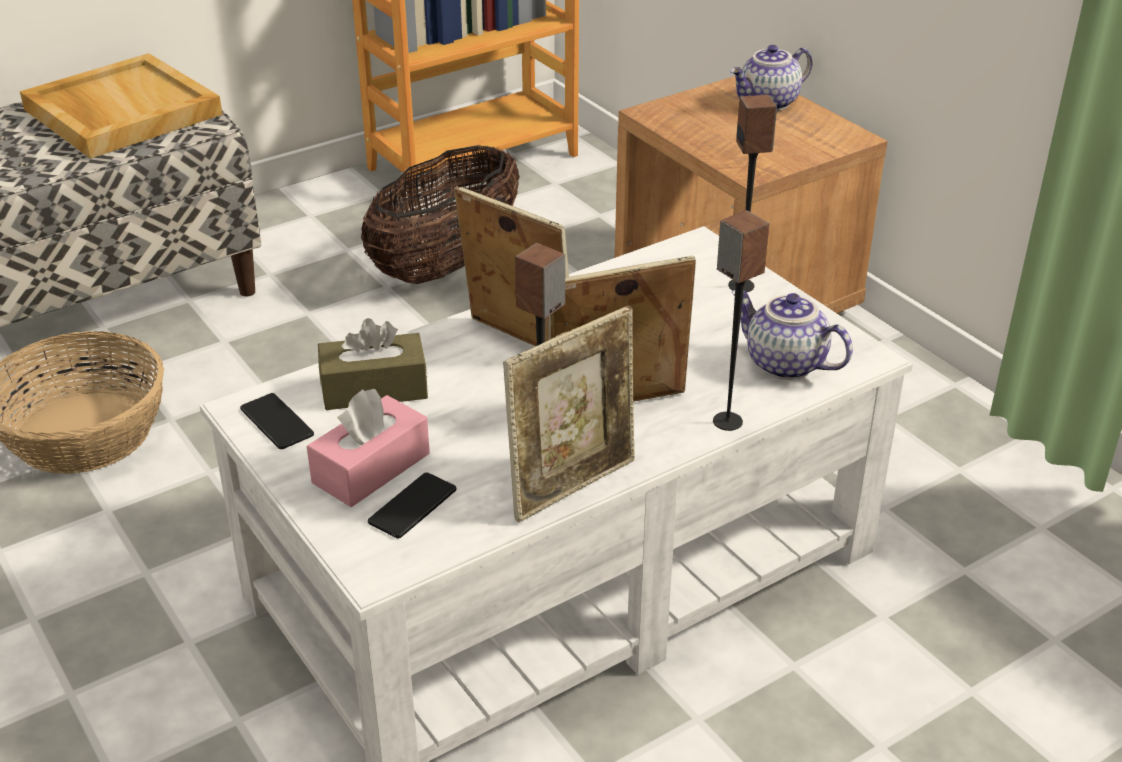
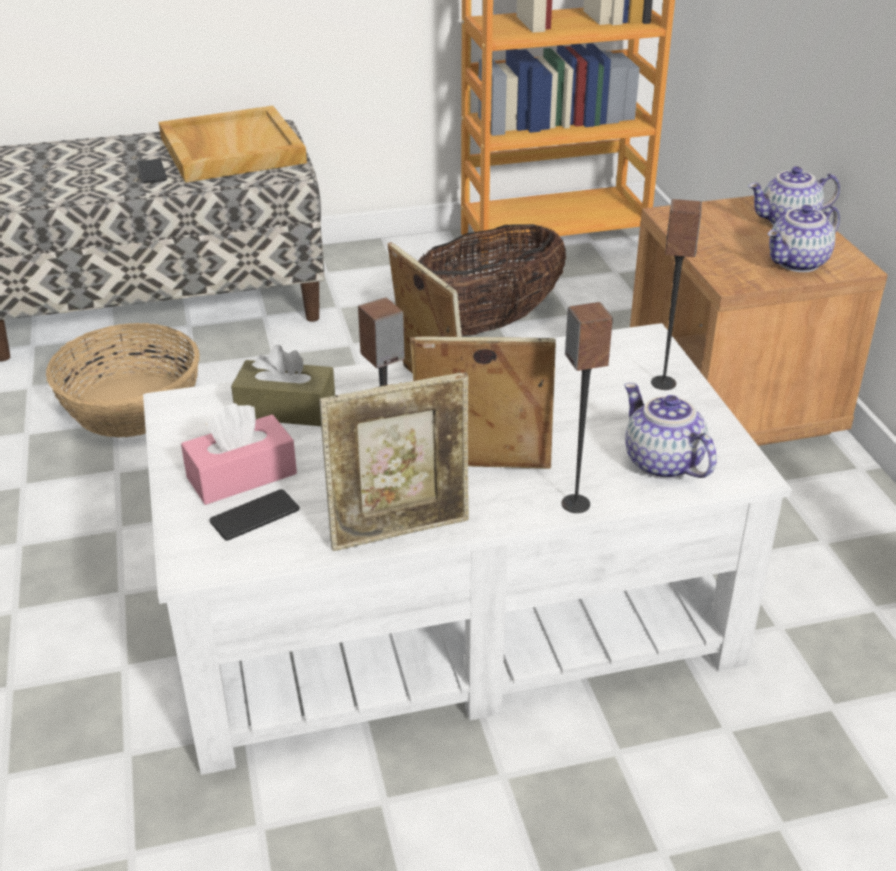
camera: 20 degrees right, 0 degrees up
phone [240,393,314,449] -> phone moved to [137,159,167,183]
none -> teapot [768,205,840,272]

